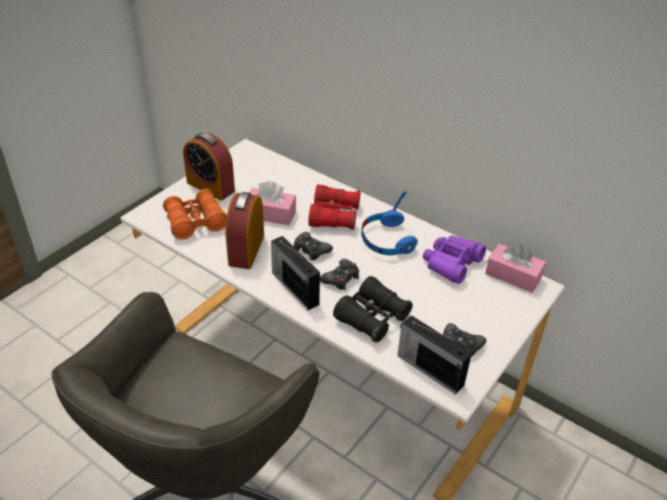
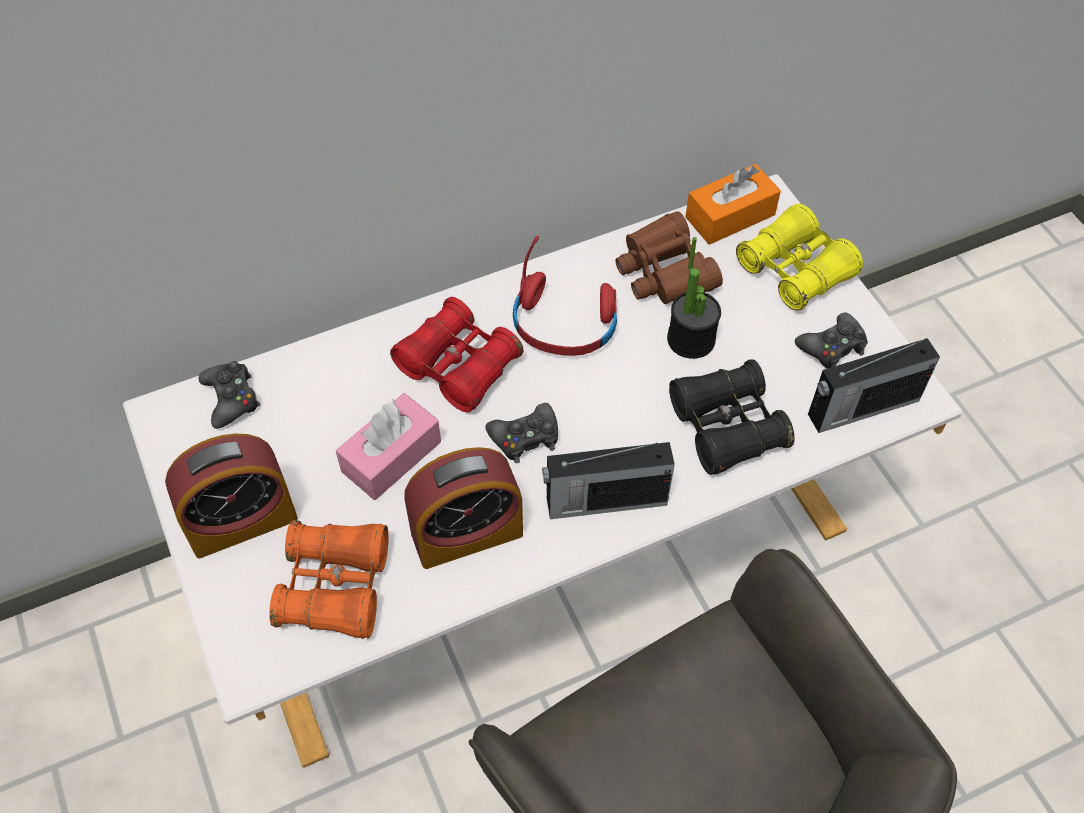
camera: 60 degrees left, 15 degrees up
alarm clock [225,192,264,269] -> alarm clock turned 60 degrees counterclockwise [404,447,523,569]
black game controller [320,259,359,290] -> black game controller moved to [198,361,260,429]
blue headphones [361,191,418,255] -> red headphones [513,236,617,356]
purple binoculars [423,236,486,284] -> brown binoculars [615,211,723,304]
pink tissue box [485,244,546,293] -> orange tissue box [685,164,781,245]
none -> potted plant [667,237,721,359]
none -> yellow binoculars [736,204,863,311]

